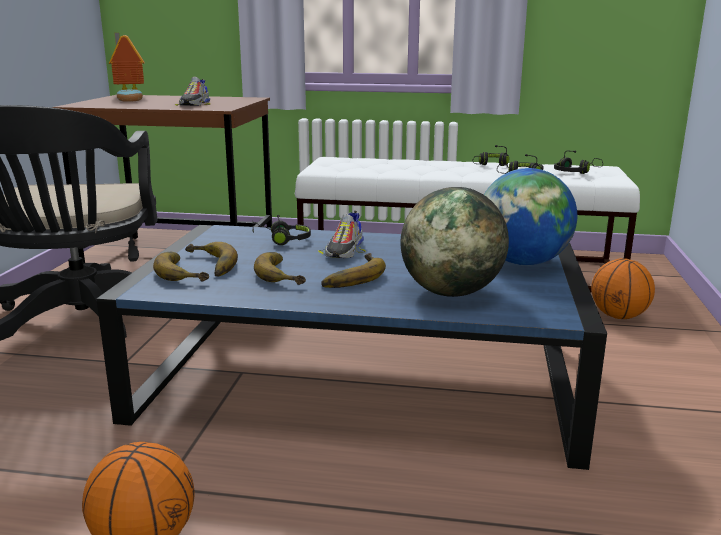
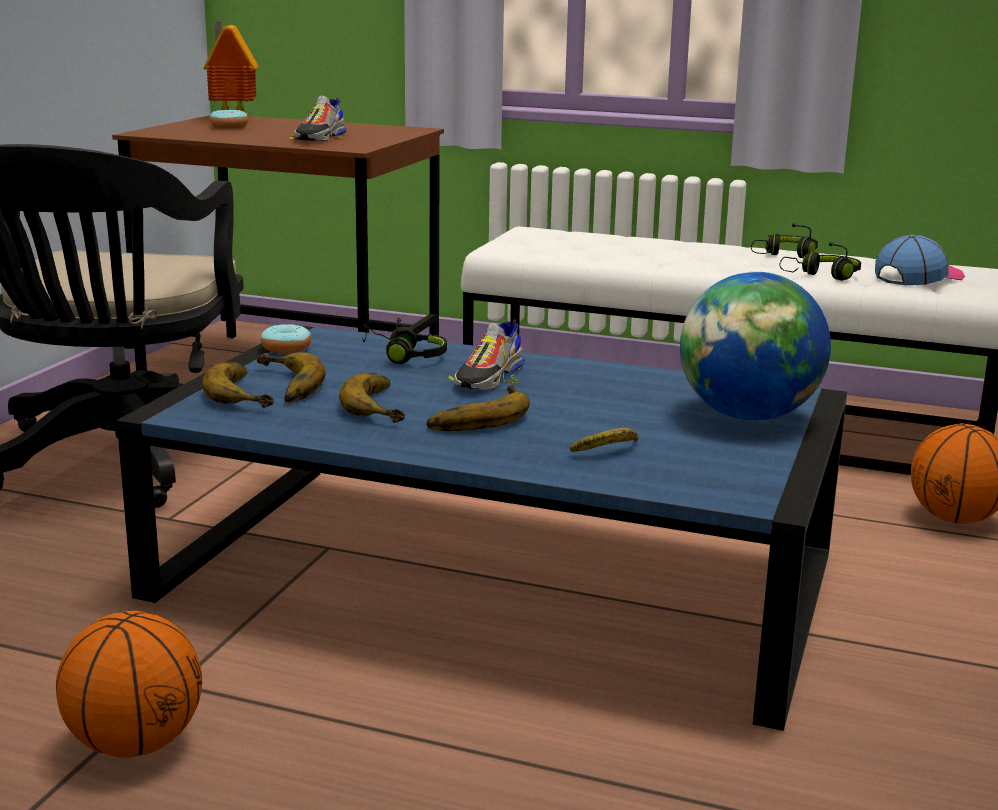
camera: 10 degrees right, 0 degrees up
globe [400,187,509,297] -> banana [570,428,639,452]
black headphones [554,150,603,174] -> cap [875,235,965,285]
none -> donut [261,324,311,353]

